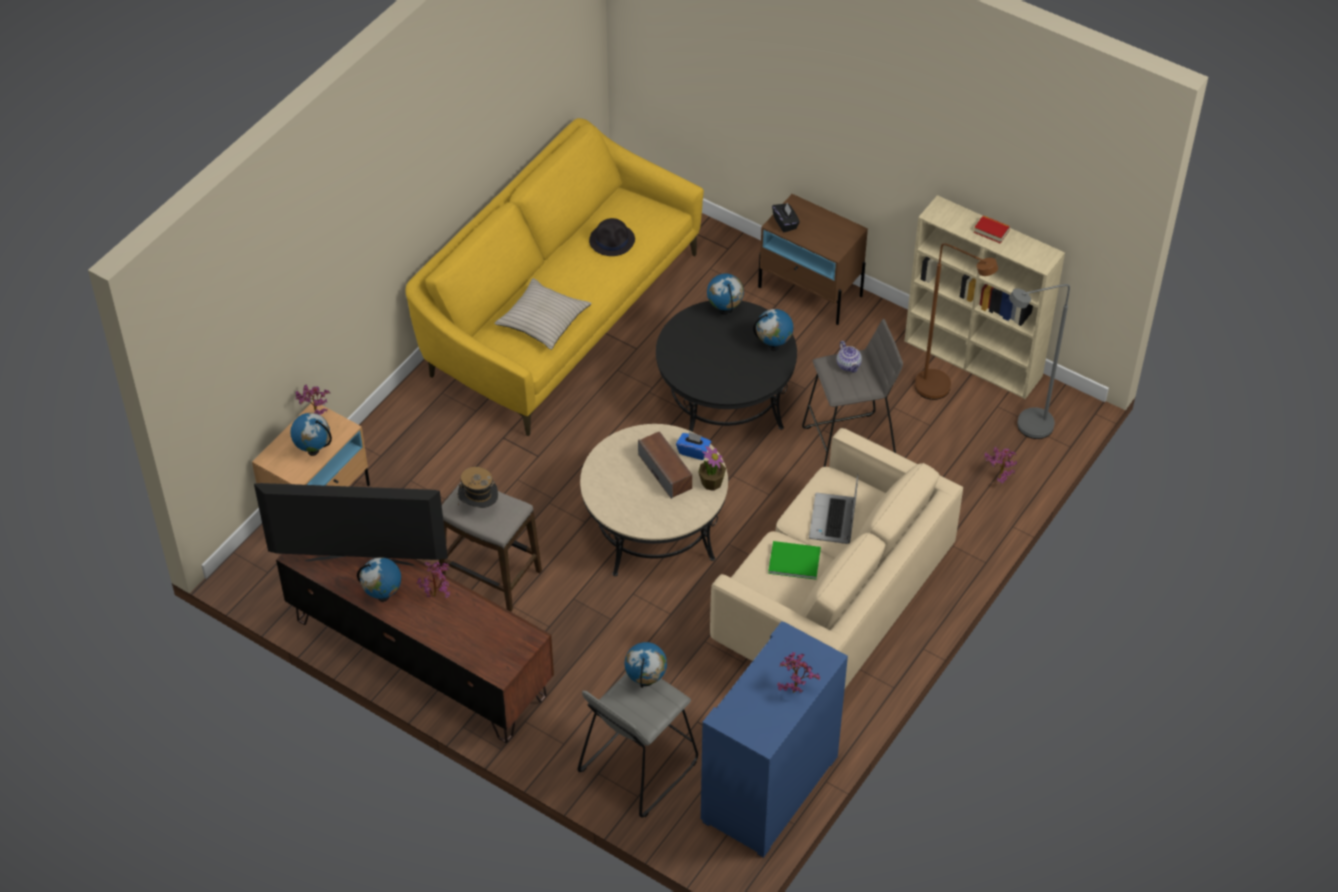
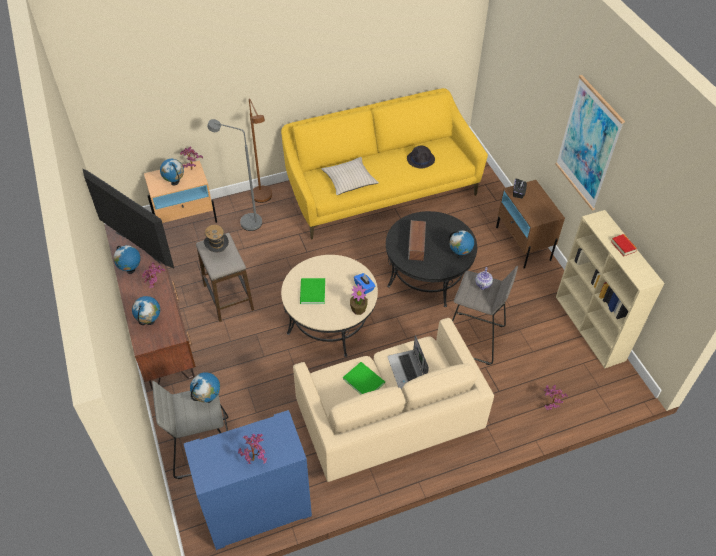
camera: 35 degrees right, 0 degrees up
speaker [638,431,692,499] -> speaker moved to [408,220,426,261]
globe [707,274,744,314] -> globe moved to [132,296,160,325]
laptop [809,474,858,544] -> laptop turned 60 degrees counterclockwise [387,335,429,389]
brown floor lamp [915,243,998,400] -> brown floor lamp moved to [249,98,272,203]
grey floor lamp [1009,284,1070,439] -> grey floor lamp moved to [207,119,262,231]
none -> green book [300,278,325,304]
none -> picture [555,75,625,211]

